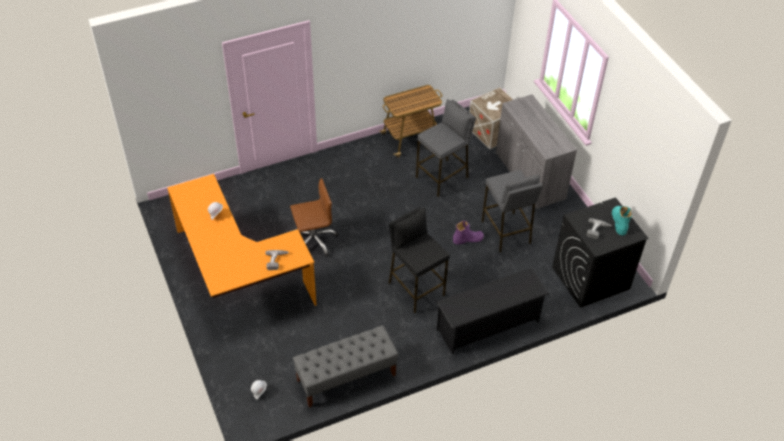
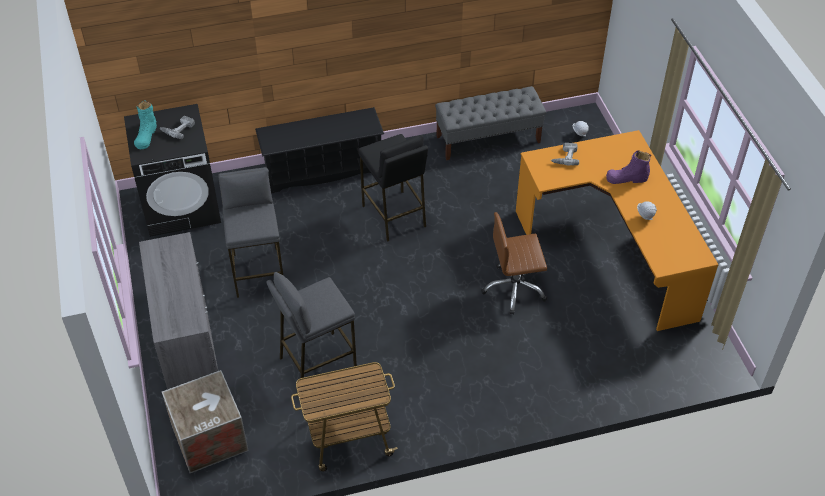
camera: 170 degrees left, 0 degrees up
purple boot [453,221,484,245] -> purple boot moved to [606,150,651,184]

